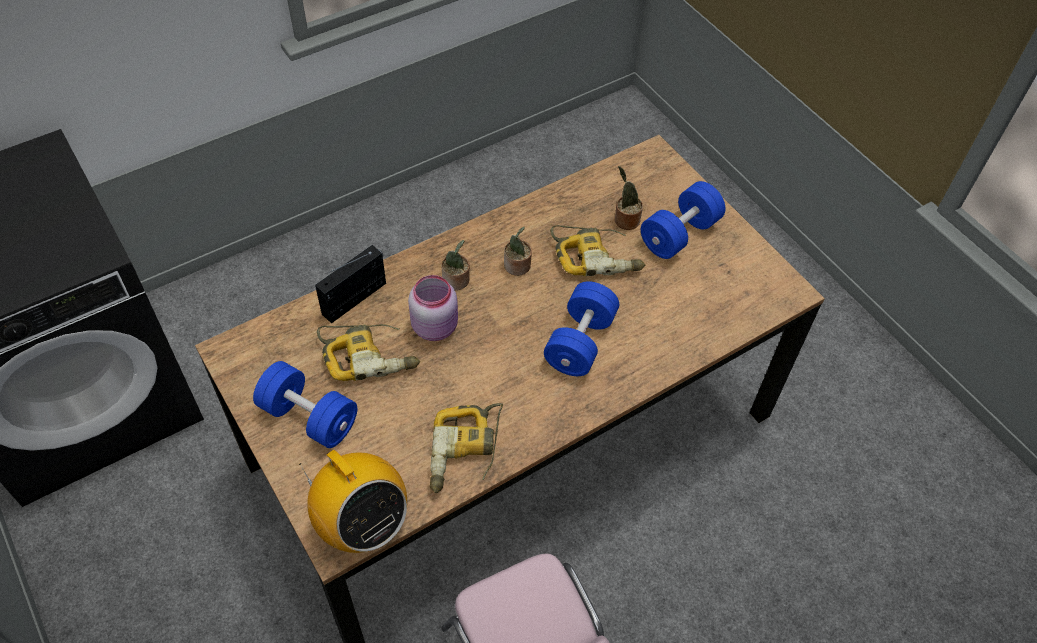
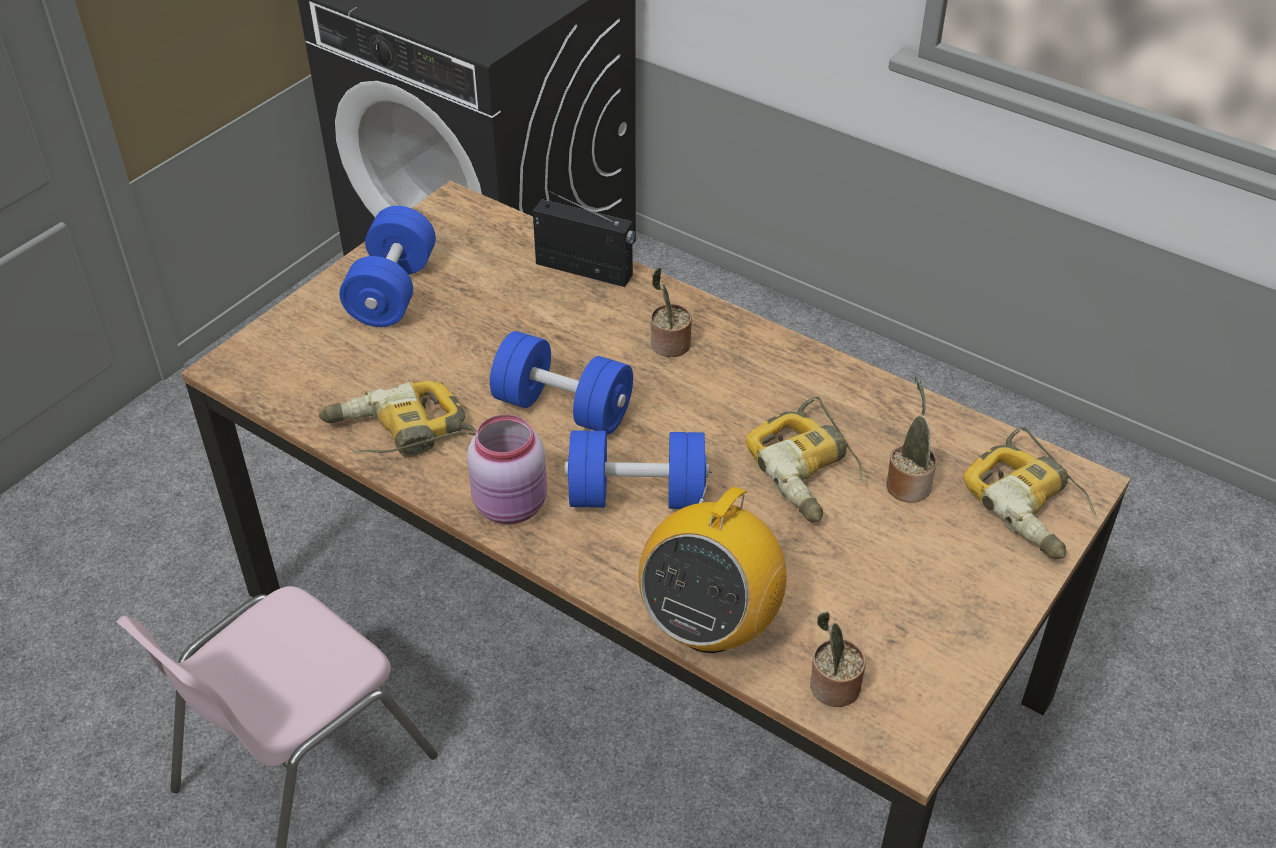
camera: 70 degrees right, 10 degrees down
radio [299,450,407,553] -> radio moved to [639,471,787,653]
power drill [317,324,420,381] -> power drill moved to [963,427,1096,559]
pink jar [408,275,458,341] -> pink jar moved to [467,414,547,524]
potted plant [504,227,532,276] -> potted plant moved to [810,611,866,707]
blue dumbbell [641,181,726,259] -> blue dumbbell moved to [490,331,633,435]

